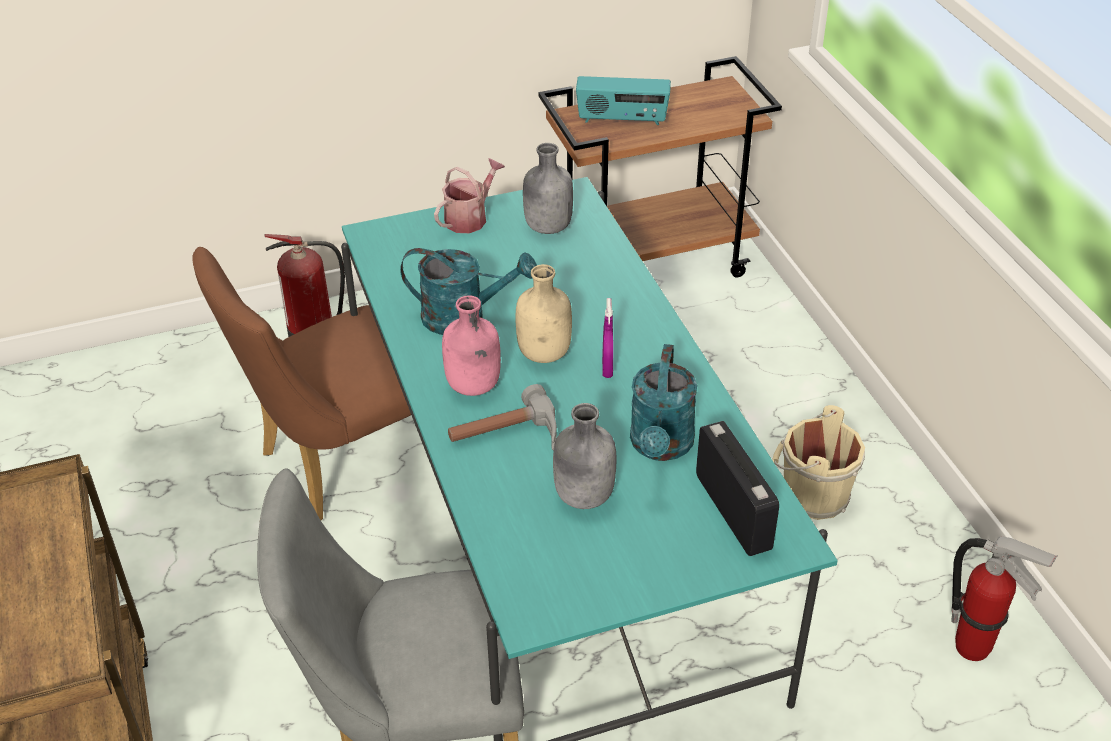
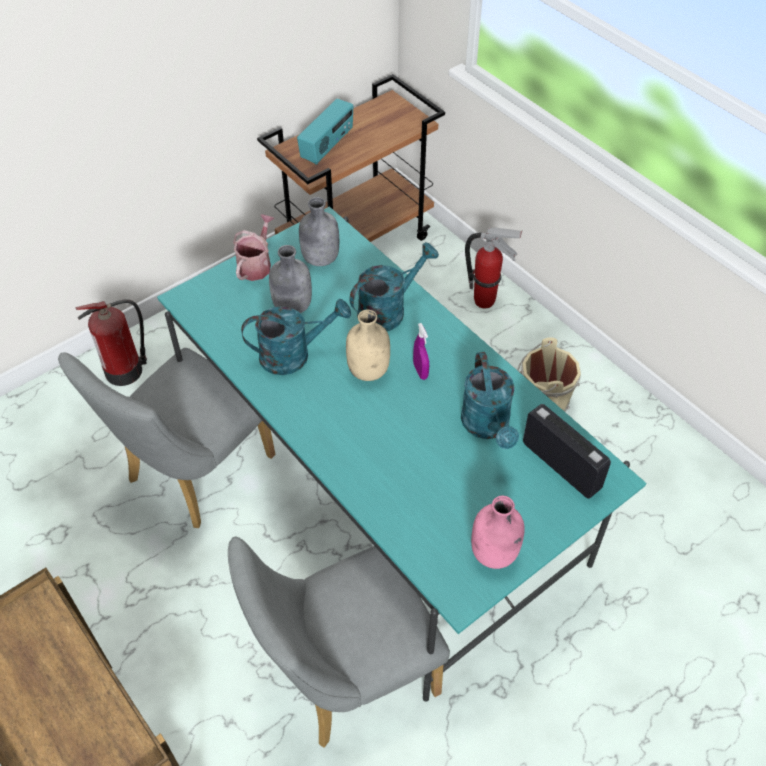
camera: 20 degrees left, 10 degrees up
brown chair [192,247,411,520] -> grey chair [58,348,275,528]
pink bottle [442,295,501,396] -> pink bottle moved to [471,496,525,569]
hammer [448,384,557,451] -> none
grey bottle [553,403,616,509] -> grey bottle moved to [269,245,312,313]
radio [576,76,671,125] -> radio turned 45 degrees counterclockwise [297,99,353,165]
fire extinguisher [951,536,1058,661] -> fire extinguisher moved to [465,228,523,308]
none -> turquoise watering can [350,242,439,331]

